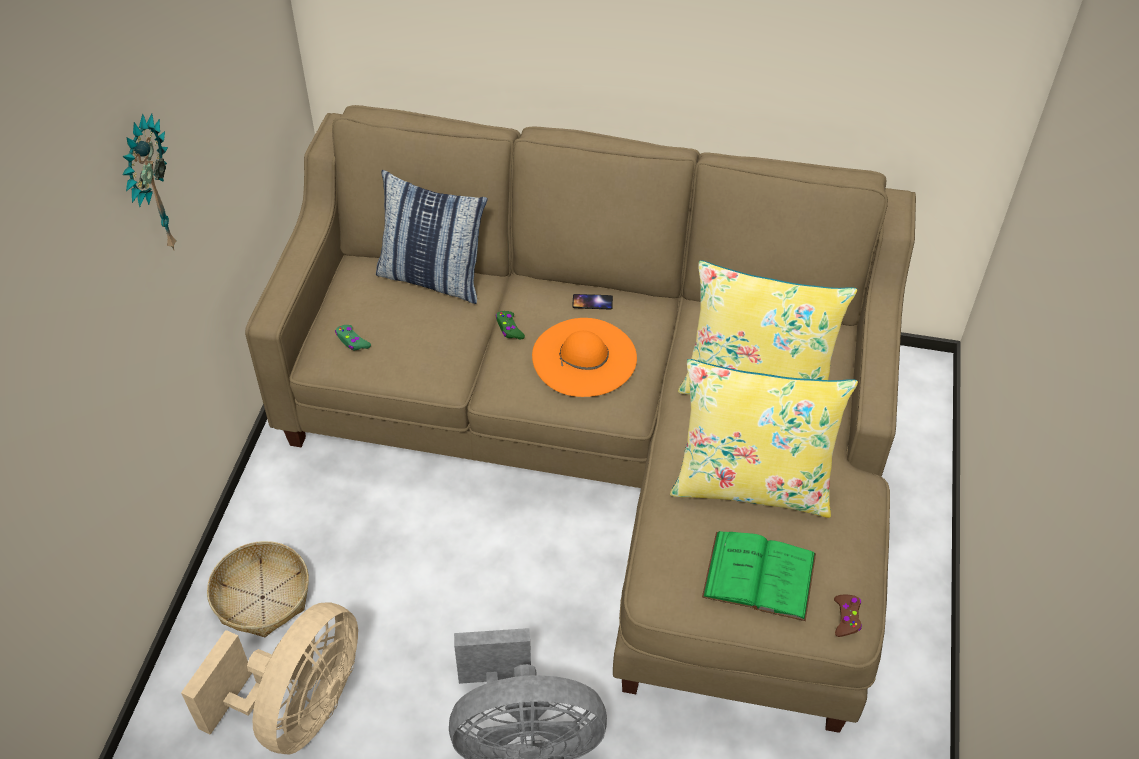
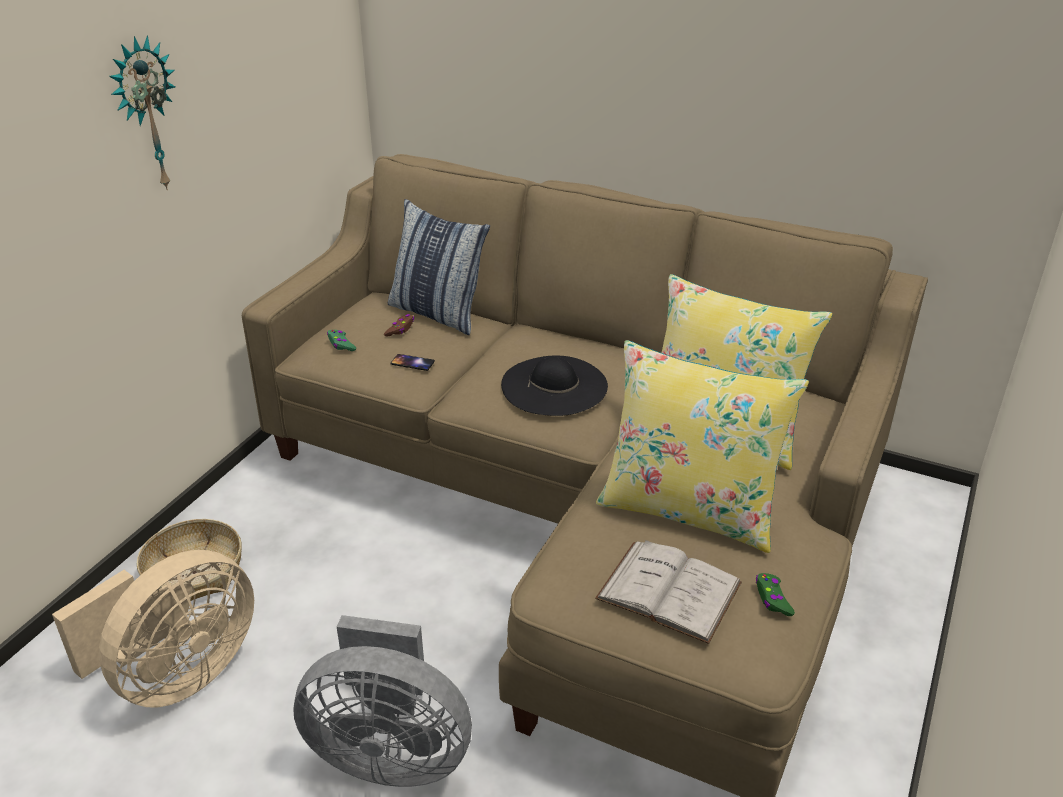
camera: 15 degrees right, 15 degrees down
green game controller [496,311,525,339] -> green game controller moved to [756,573,795,616]
orange hat [532,318,637,397] -> black hat [501,356,608,416]
phone [572,294,613,310] -> phone moved to [390,354,435,371]
green book [702,531,816,621] -> white book [595,540,742,644]
brown game controller [834,595,862,637] -> brown game controller moved to [384,314,414,337]

